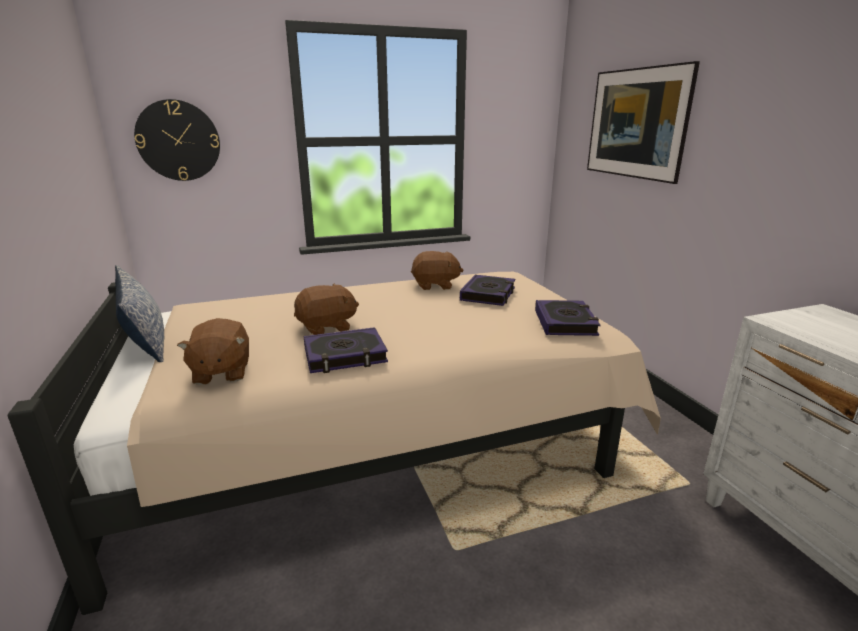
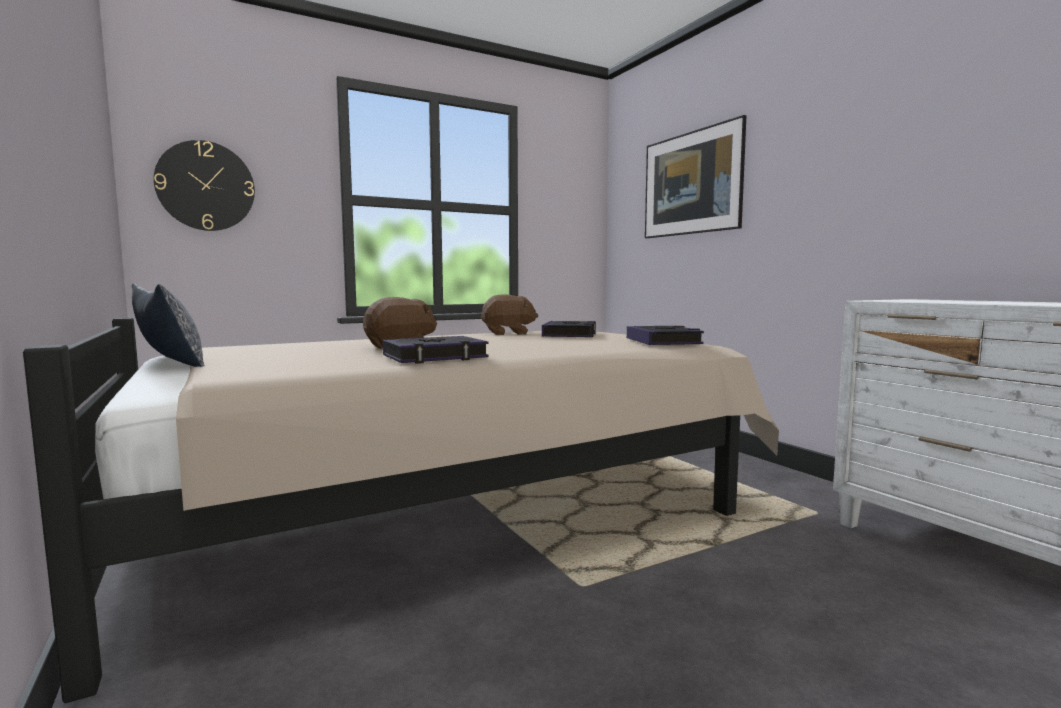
camera: 10 degrees left, 15 degrees down
brown plush toy [177,318,249,385] -> none

